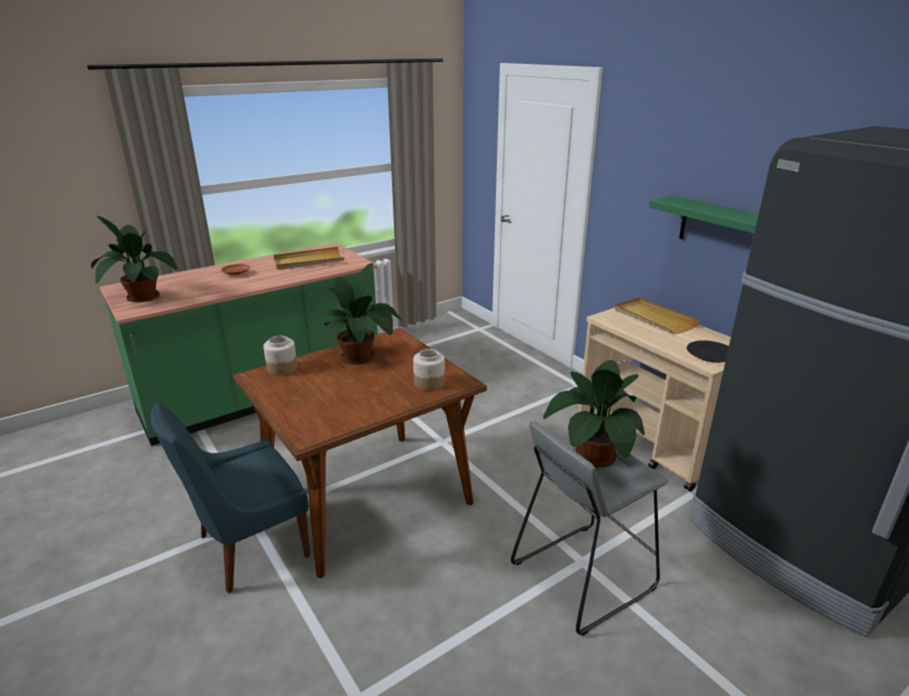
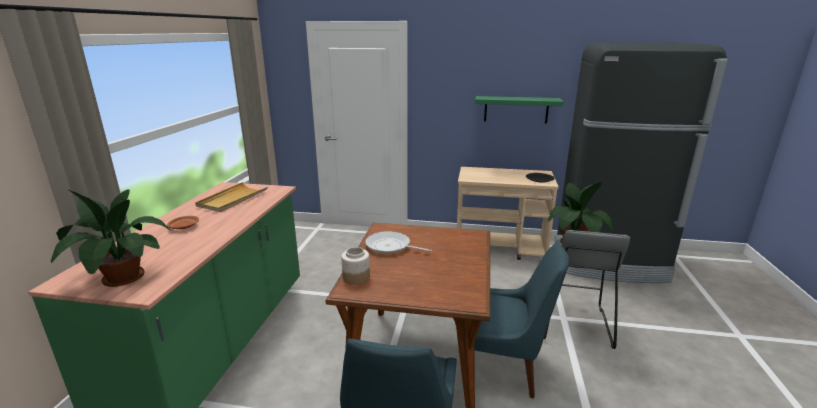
camera: 45 degrees left, 5 degrees down
potted plant [308,263,402,365] -> frying pan [365,231,433,254]
jar [413,349,445,391] -> none
beige tray [615,297,700,334] -> none
none -> blue chair [474,242,569,399]

